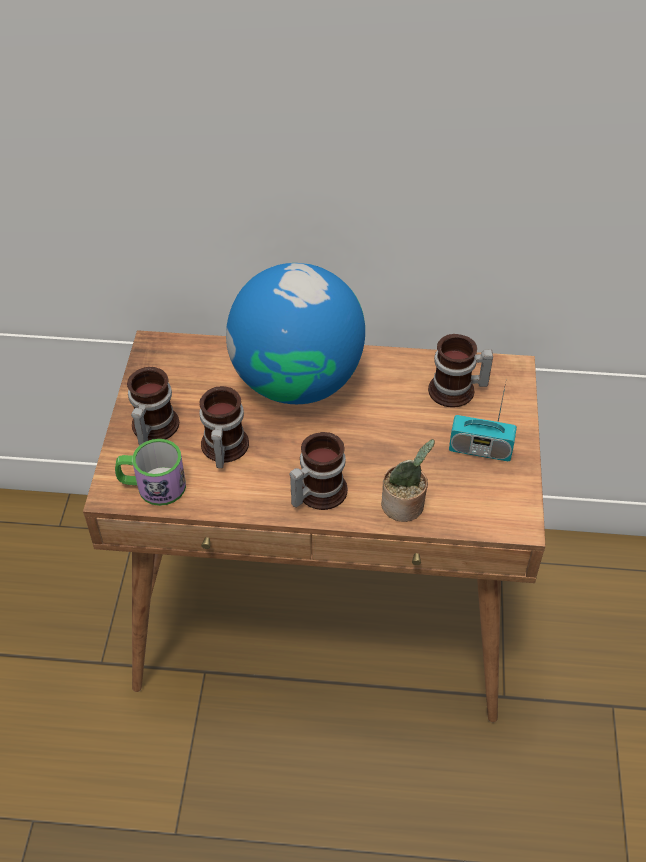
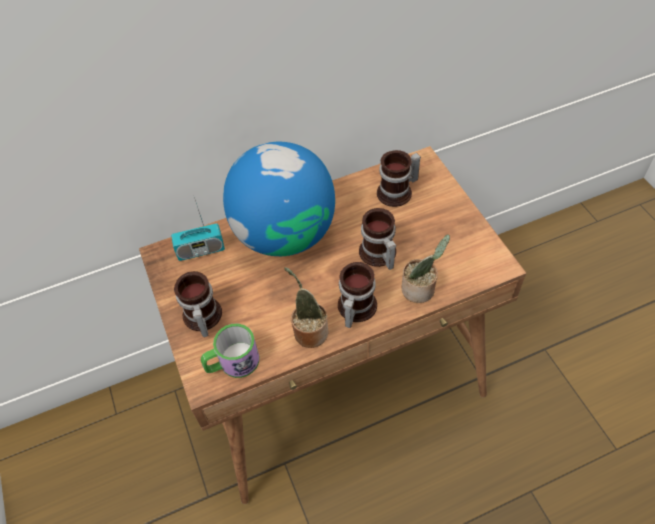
camera: 25 degrees left, 5 degrees up
mug [199,386,249,468] -> mug moved to [359,208,396,270]
radio [449,383,517,461] -> radio moved to [171,197,225,261]
none -> potted plant [284,267,329,348]

